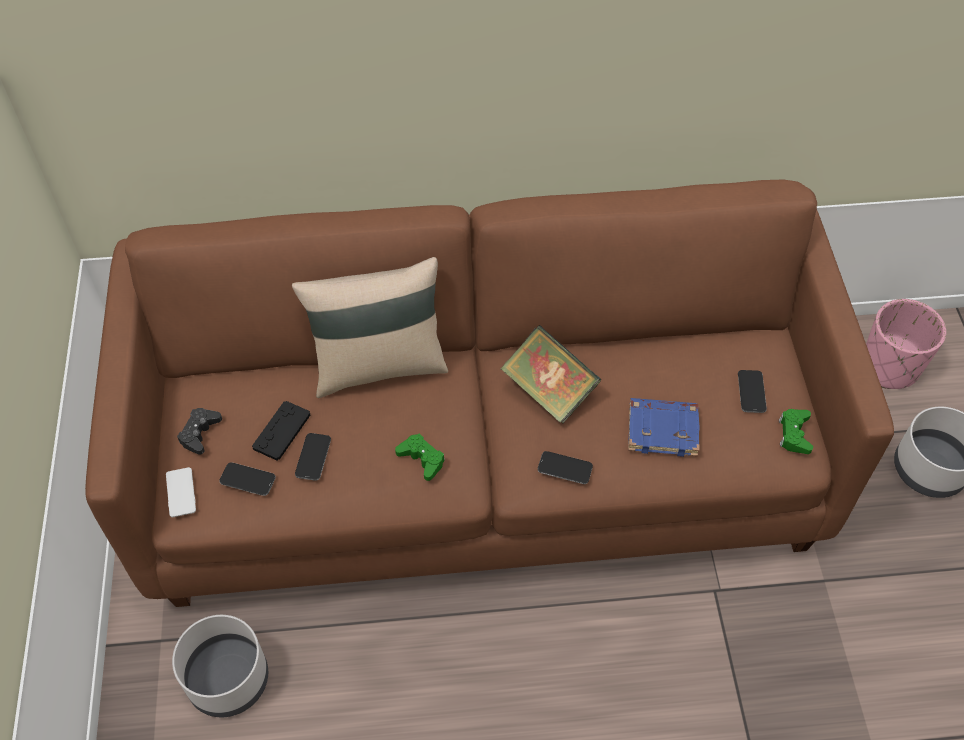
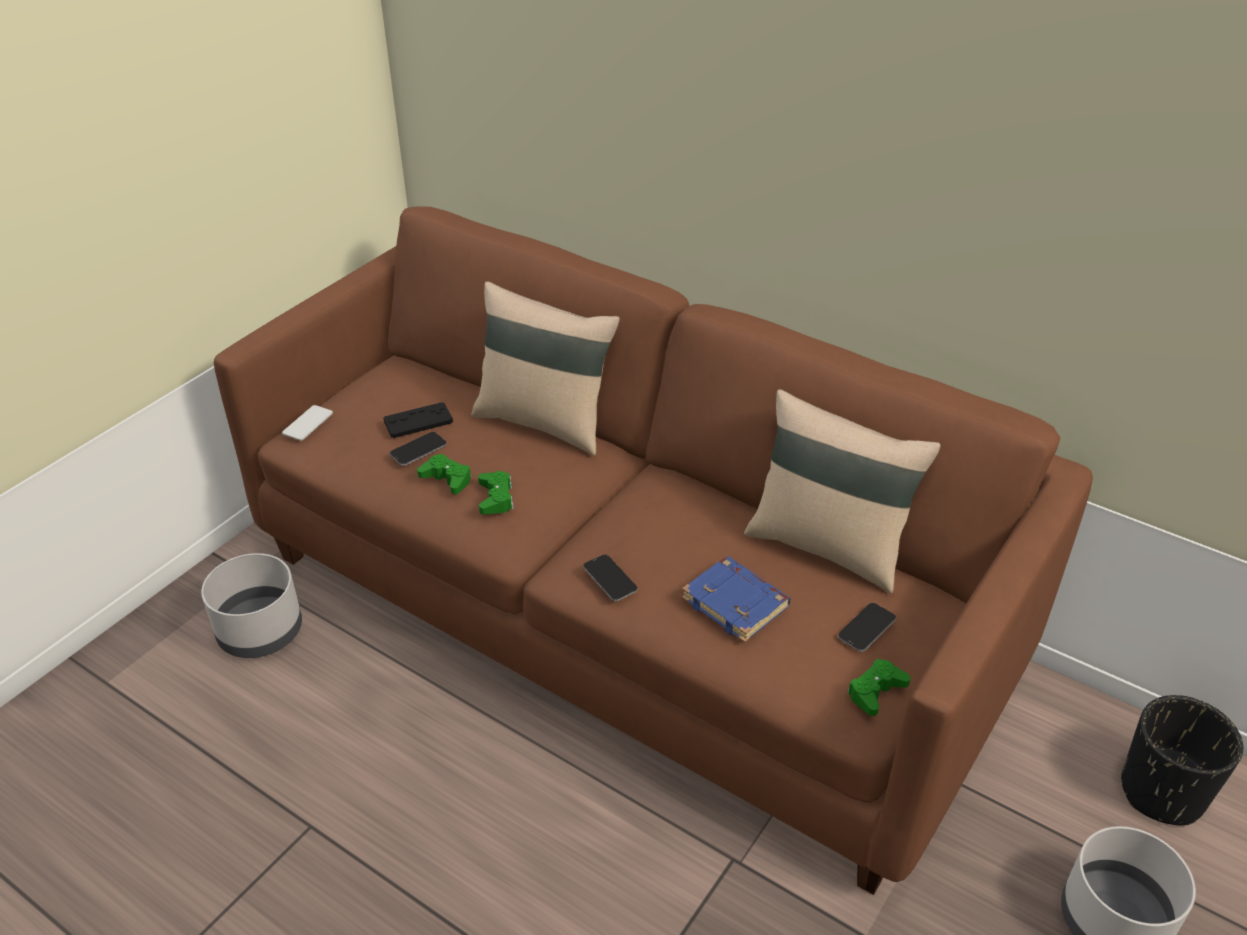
camera: 40 degrees right, 15 degrees down
black game controller [177,408,222,455] -> none
phone [219,462,276,496] -> none
book [501,325,602,423] -> none
pink planter [866,299,946,389] -> black planter [1121,695,1243,826]
none -> green game controller [417,454,471,494]
none -> beige pillow [744,389,941,594]

